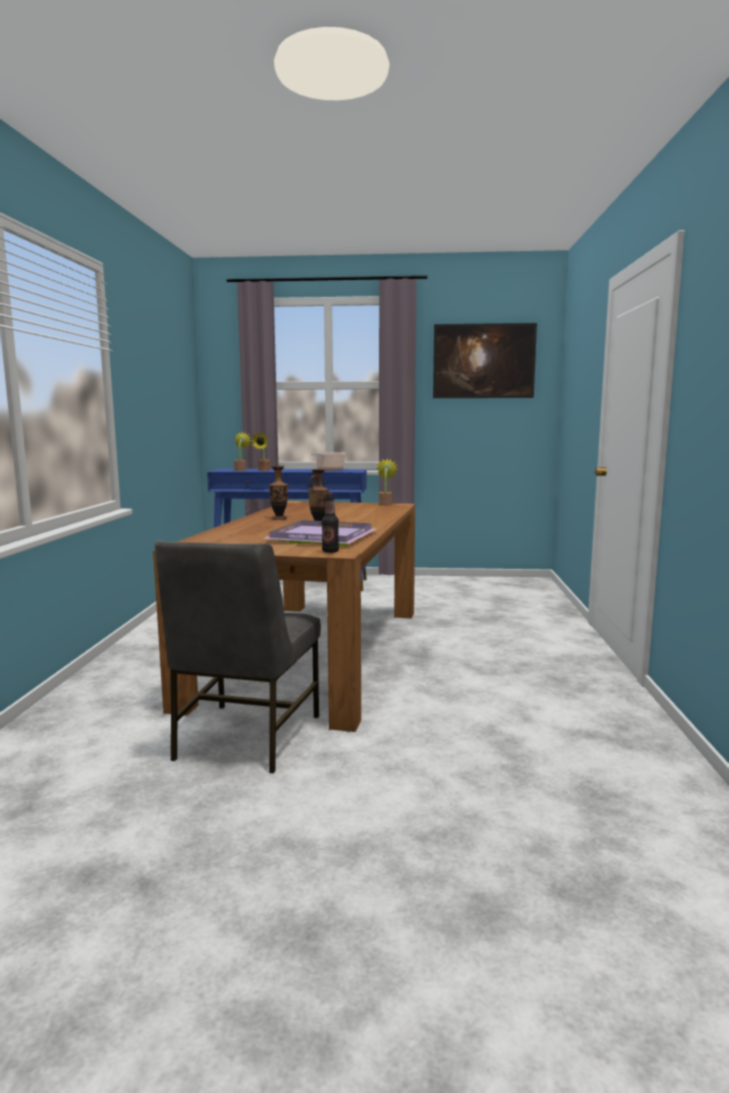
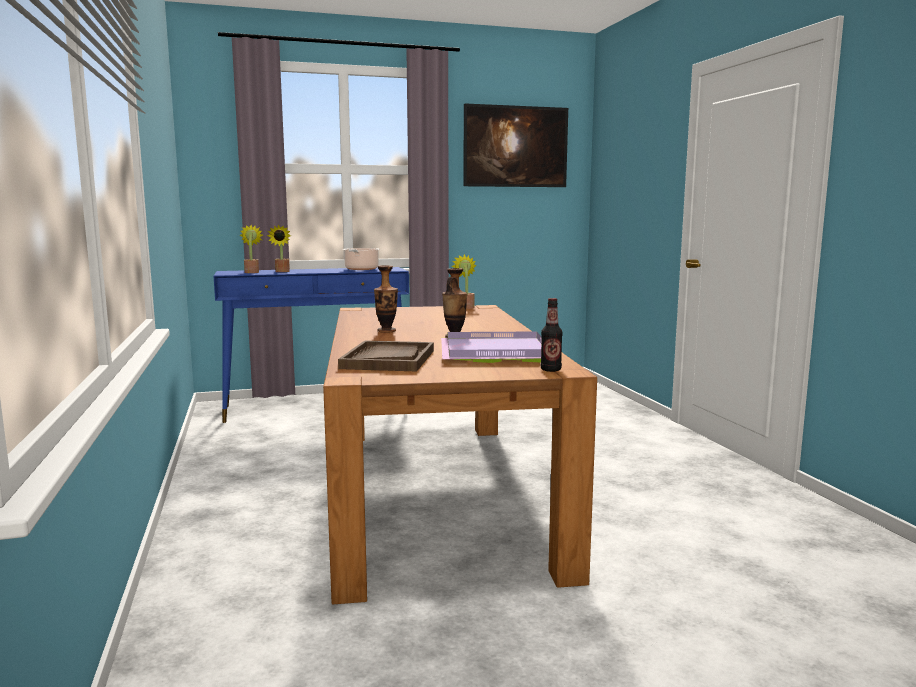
camera: 20 degrees left, 0 degrees up
grey chair [155,540,321,774] -> none
none -> brown tray [338,340,434,372]

